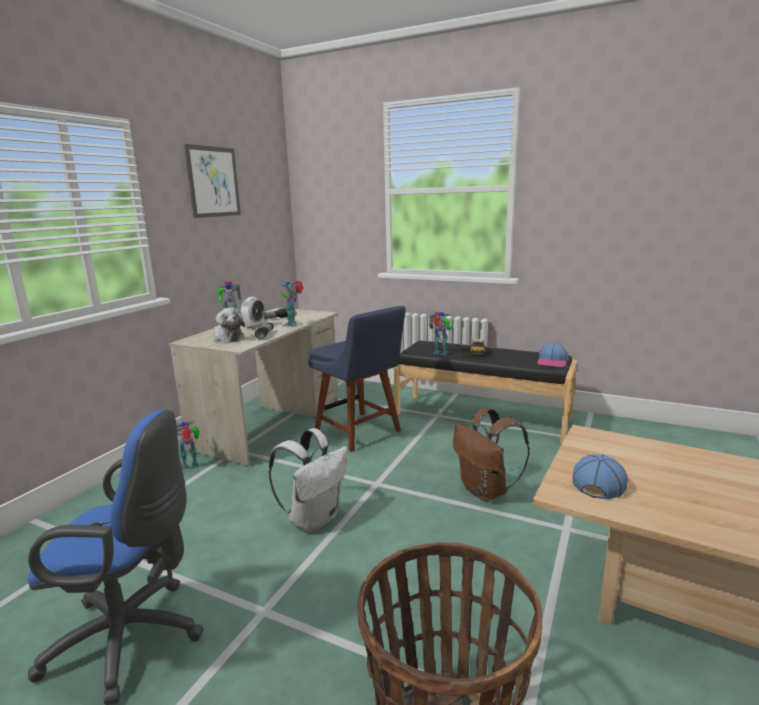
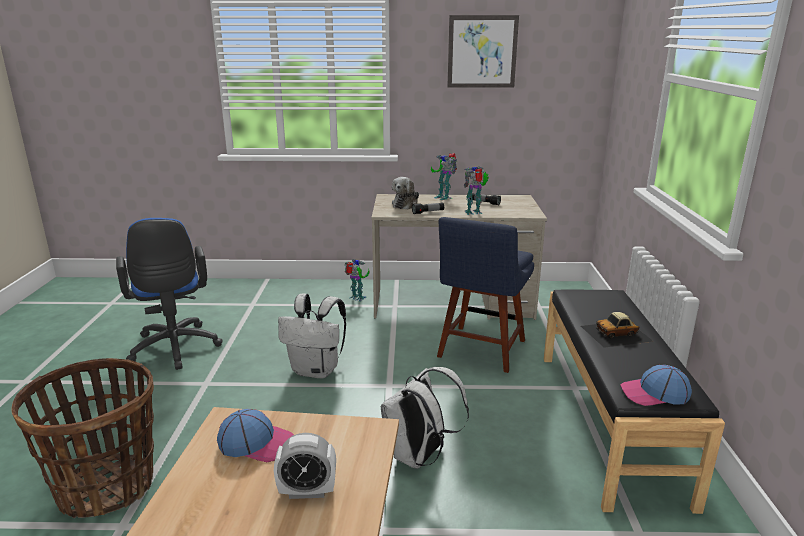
camera: 65 degrees right, 5 degrees up
alarm clock [241,297,265,329] -> alarm clock moved to [274,433,336,499]
toy robot [429,312,453,356] -> none
brown backpack [453,408,530,501] -> white backpack [381,367,469,469]

